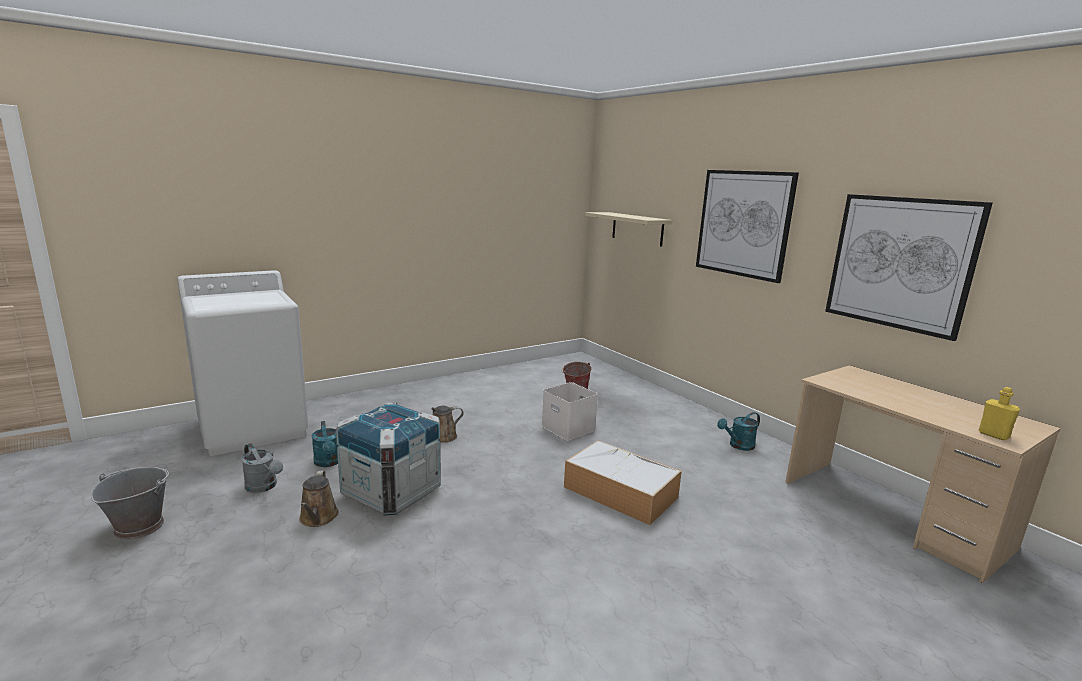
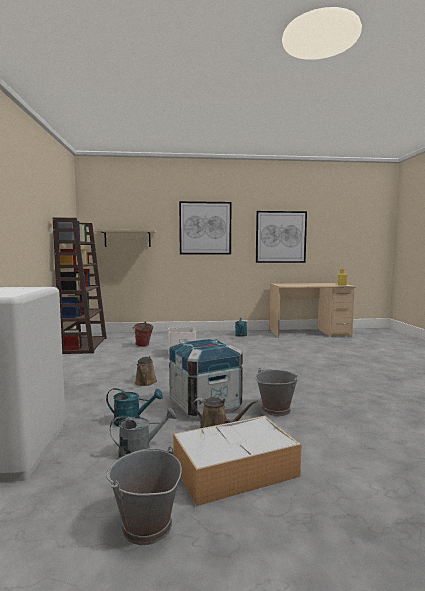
camera: 60 degrees left, 10 degrees down
storage box [564,440,682,525] -> storage box moved to [173,416,301,506]
none -> brown bookcase [53,218,107,354]
none -> grey bucket [256,368,299,416]

